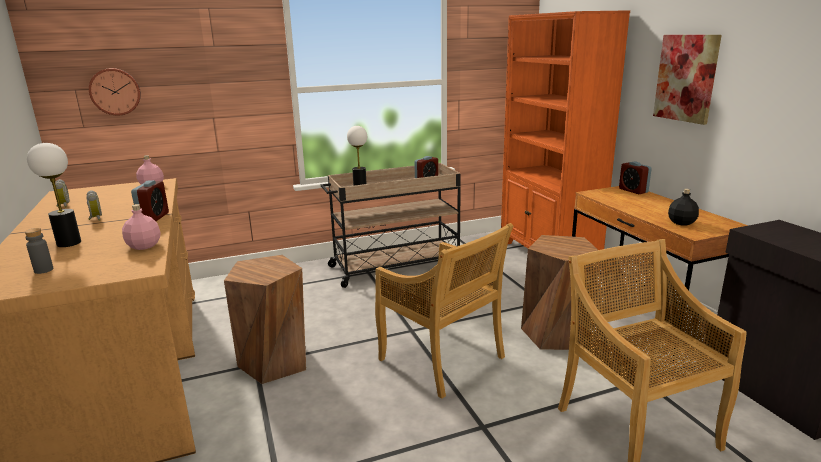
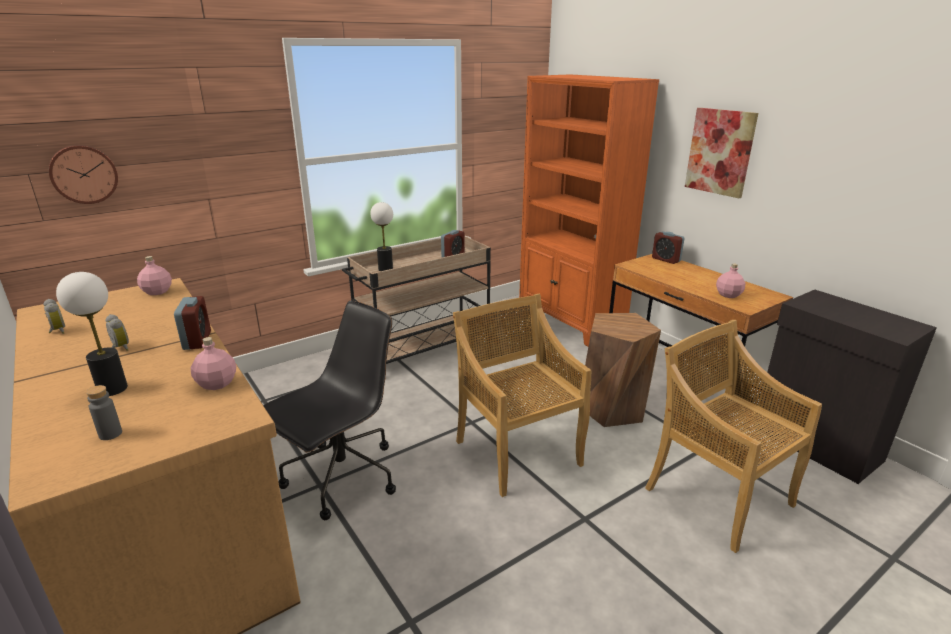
camera: 15 degrees left, 5 degrees up
brown stool [224,255,306,384] -> black office chair [263,301,396,520]
beige chair [375,223,514,399] -> beige chair turned 150 degrees counterclockwise [453,294,591,497]
black bottle [668,189,699,226] -> pink bottle [716,263,745,298]

